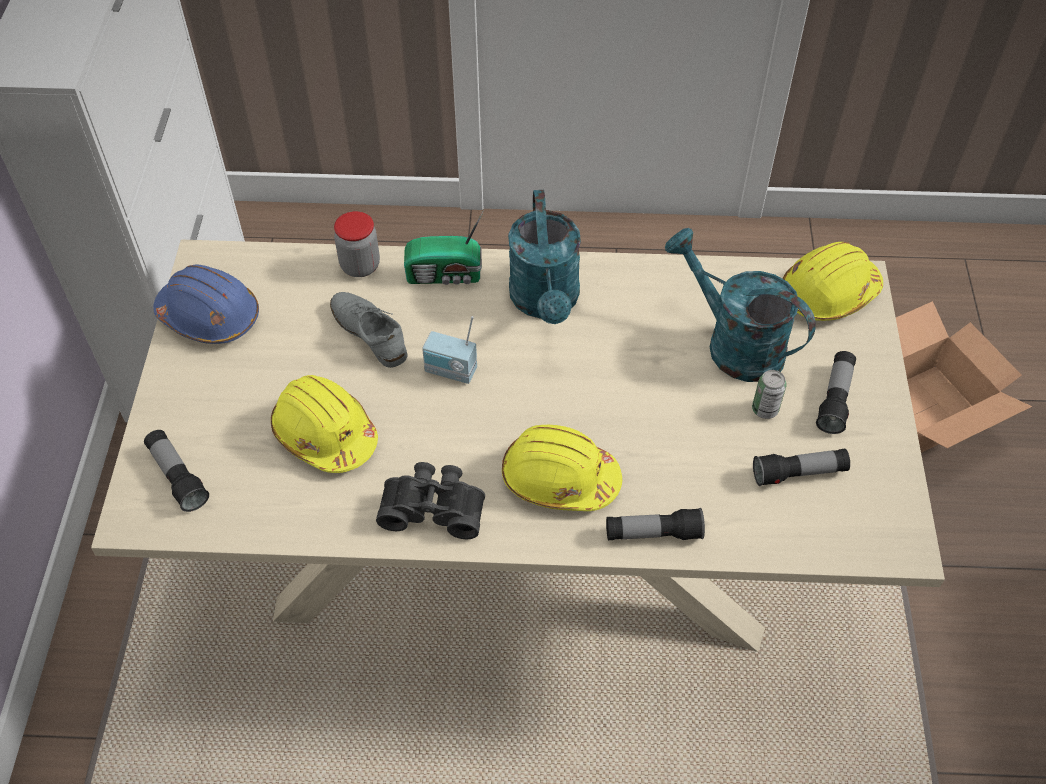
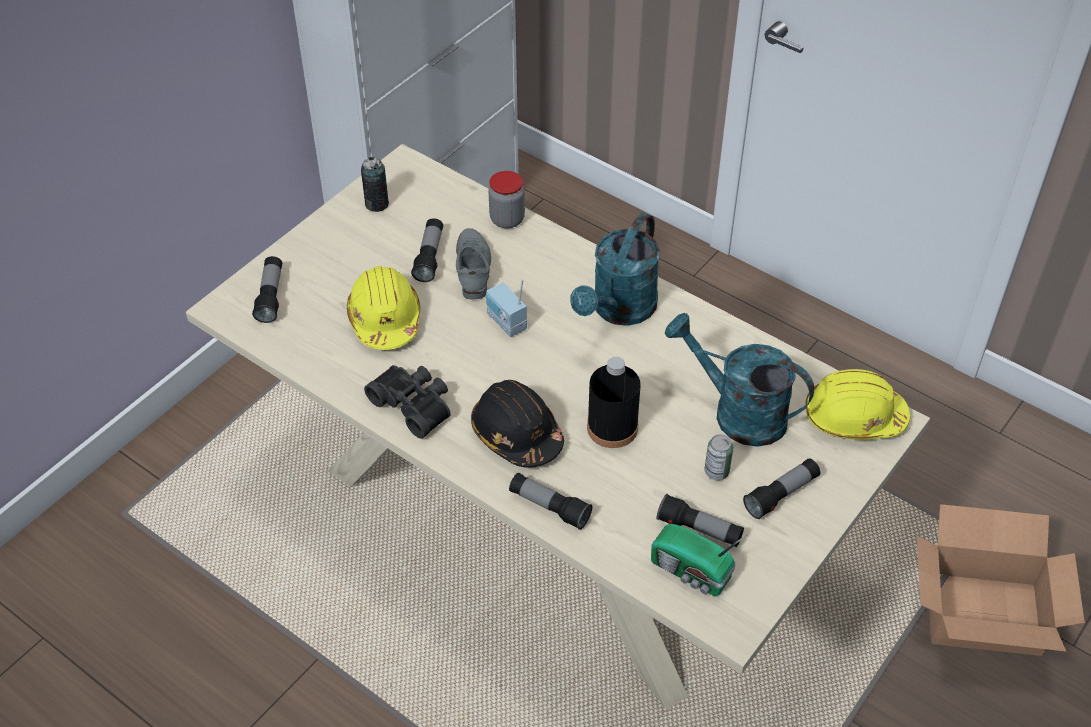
camera: 35 degrees right, 5 degrees down
blue hard hat [153,265,259,344] -> can [361,157,389,212]
radio [404,210,484,285] -> radio moved to [651,524,746,596]
yellow hard hat [502,425,622,511] -> black hard hat [471,380,564,468]
turquoise watering can [665,228,816,382] -> turquoise watering can turned 45 degrees counterclockwise [665,313,814,447]
none -> flashlight [411,218,443,282]
none -> black bottle [587,357,641,448]

